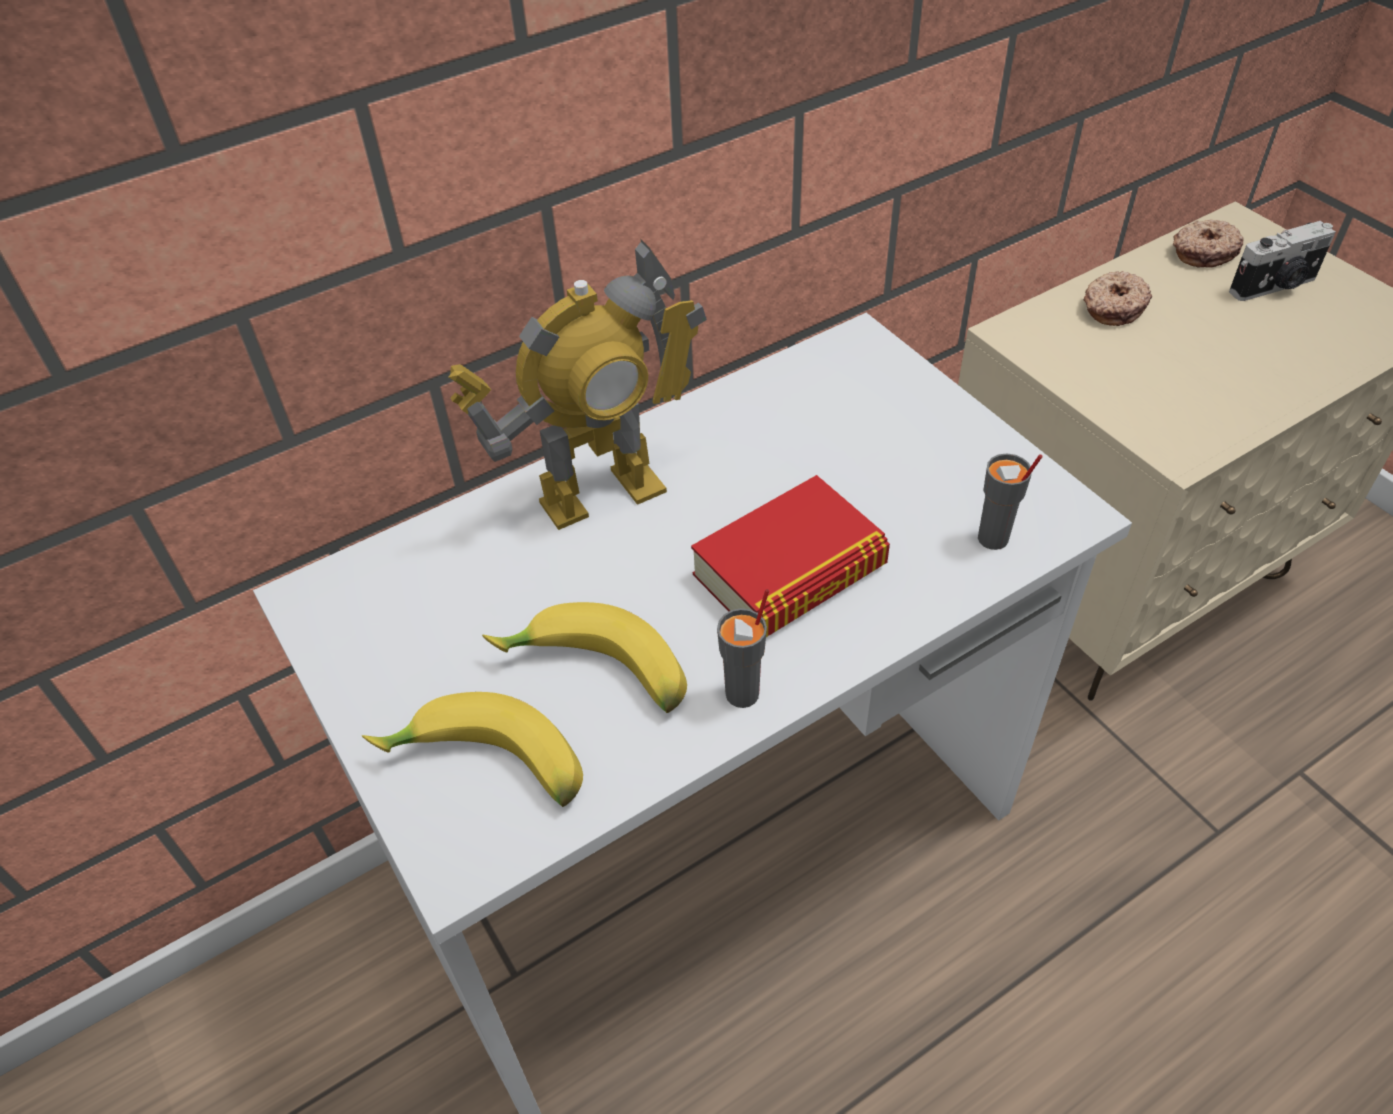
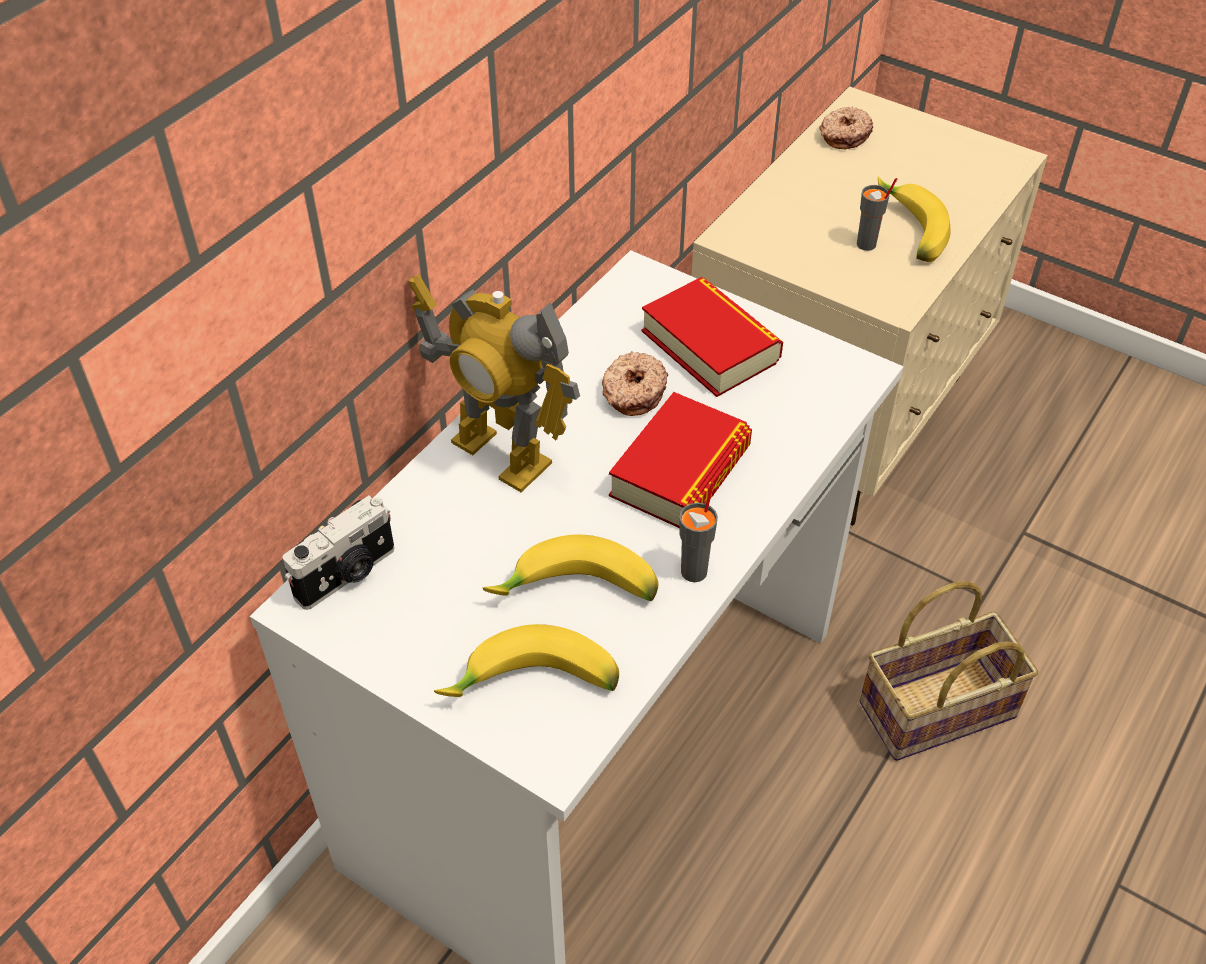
camera: 25 degrees left, 0 degrees up
toy robot [449,240,707,530] -> toy robot turned 90 degrees clockwise [409,274,580,492]
grey cup [978,453,1043,550] -> grey cup moved to [857,178,897,251]
donut [1084,271,1152,326] -> donut moved to [602,351,668,416]
camera [1229,221,1336,301] -> camera moved to [283,496,394,610]
none -> book [641,277,783,397]
none -> basket [859,581,1038,761]
none -> banana [878,176,950,262]

